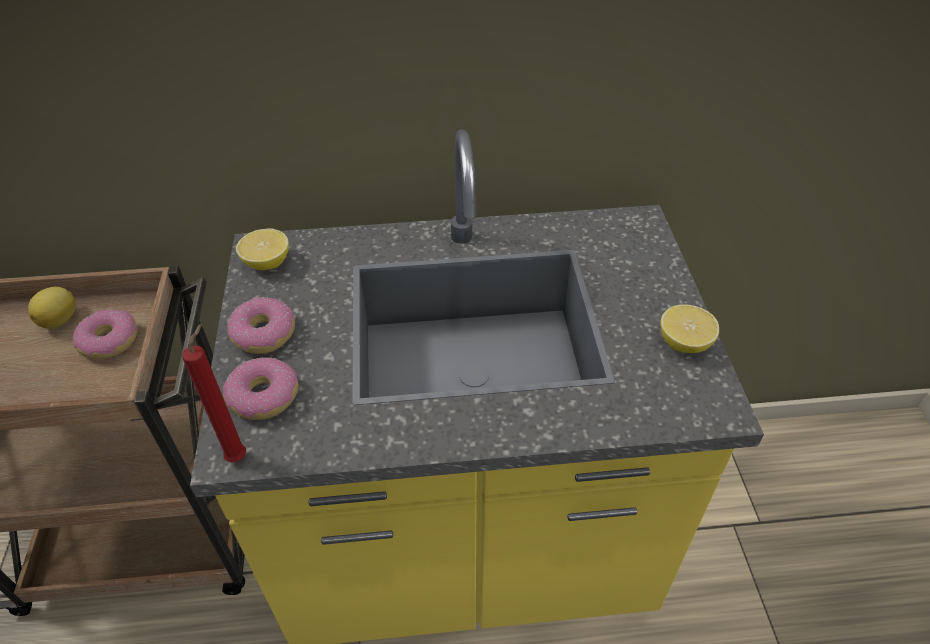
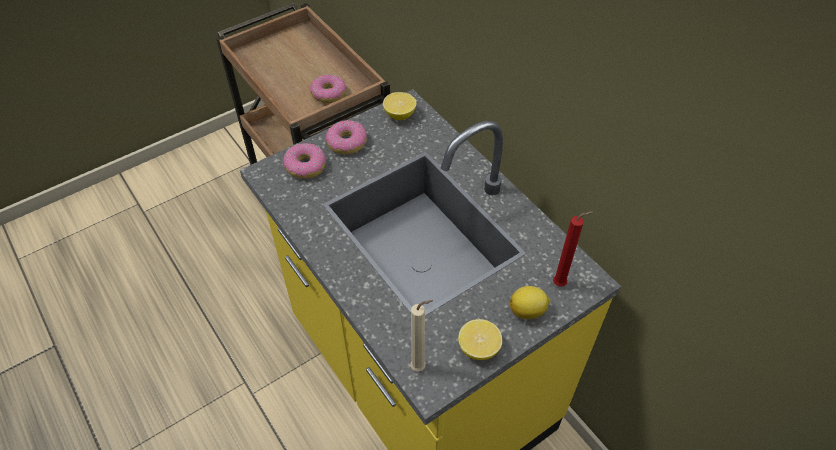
camera: 60 degrees right, 5 degrees up
lemon [28,287,76,329] -> lemon moved to [510,286,550,319]
red candle [182,324,246,463] -> red candle moved to [553,211,593,287]
none -> beige candle [410,300,433,372]

